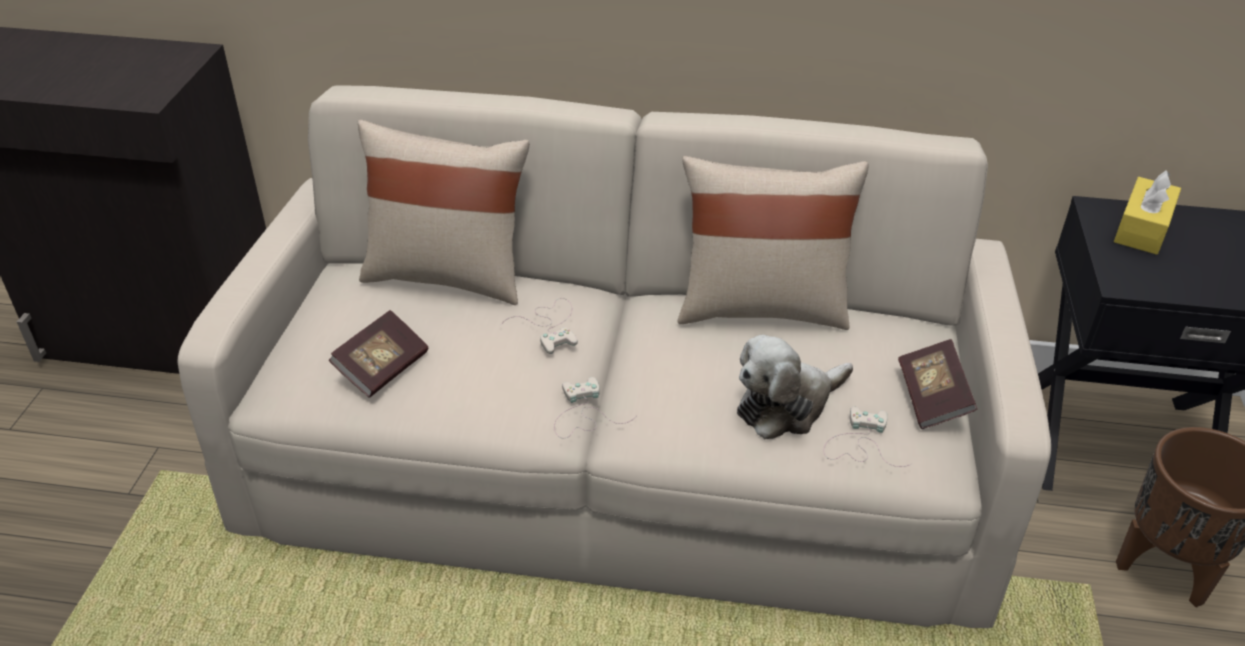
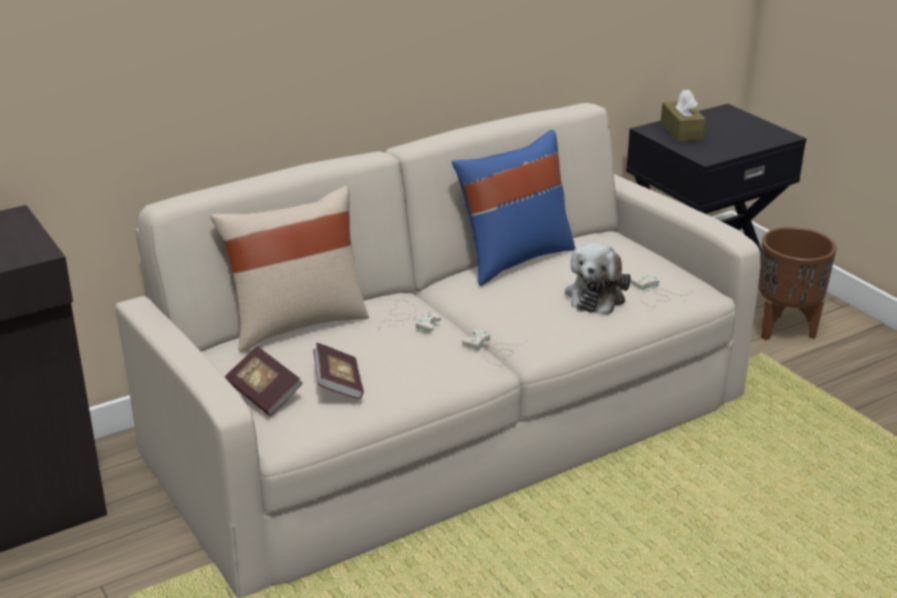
camera: 40 degrees left, 10 degrees down
beige pillow [677,156,869,330] -> blue pillow [452,130,575,286]
book [898,339,978,429] -> book moved to [225,346,303,416]
yellow tissue box [1114,170,1181,255] -> brown tissue box [660,90,706,142]

